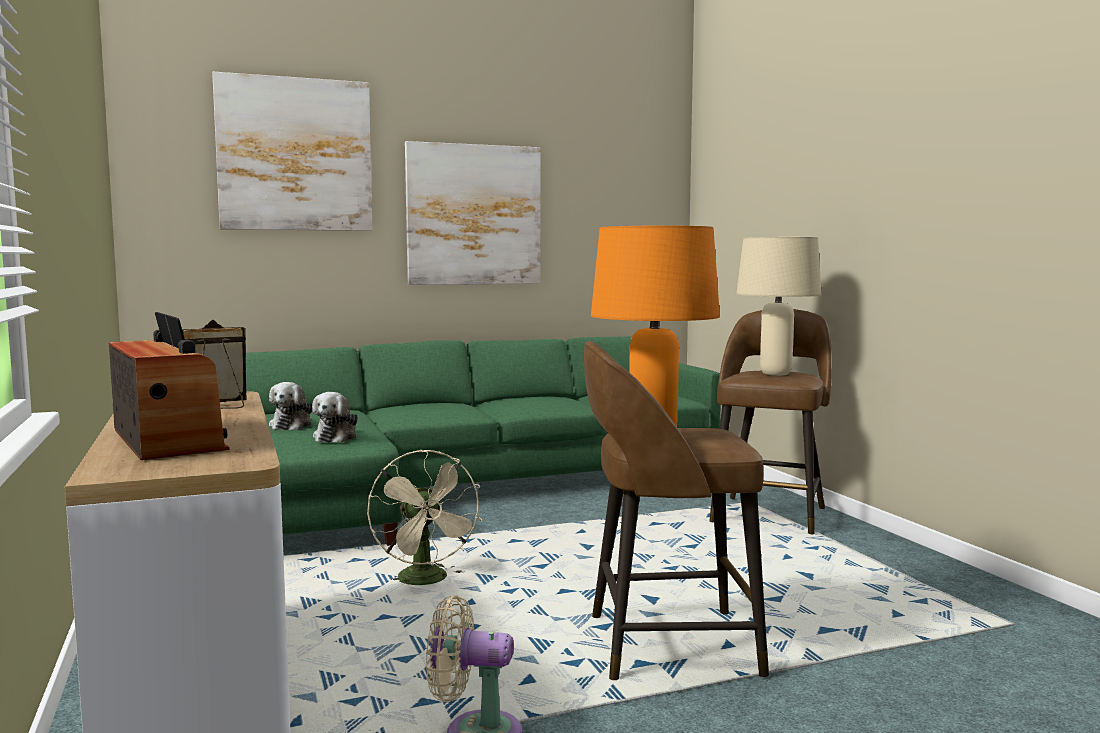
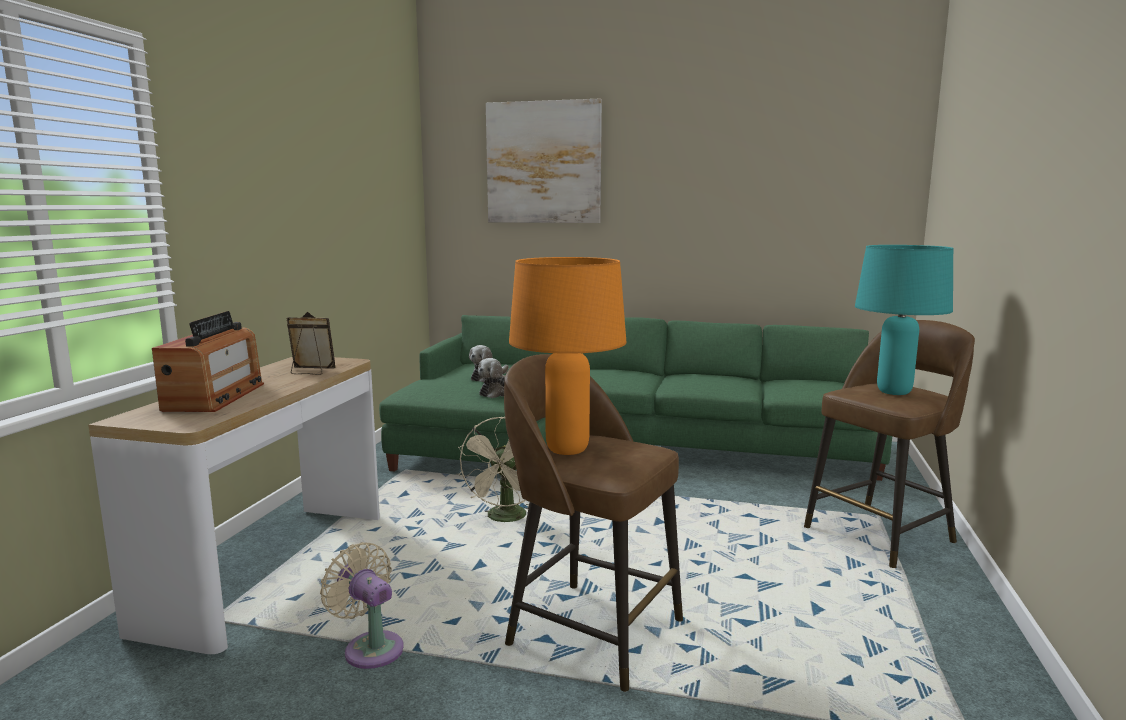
camera: 35 degrees right, 5 degrees up
picture [405,141,541,285] -> none
beige table lamp [736,237,821,376] -> turquoise table lamp [855,245,953,395]

